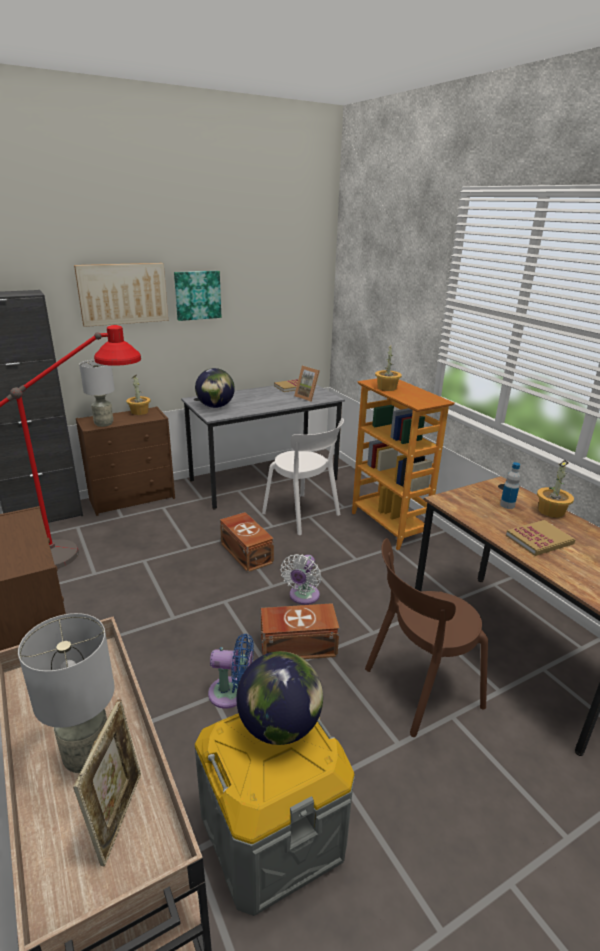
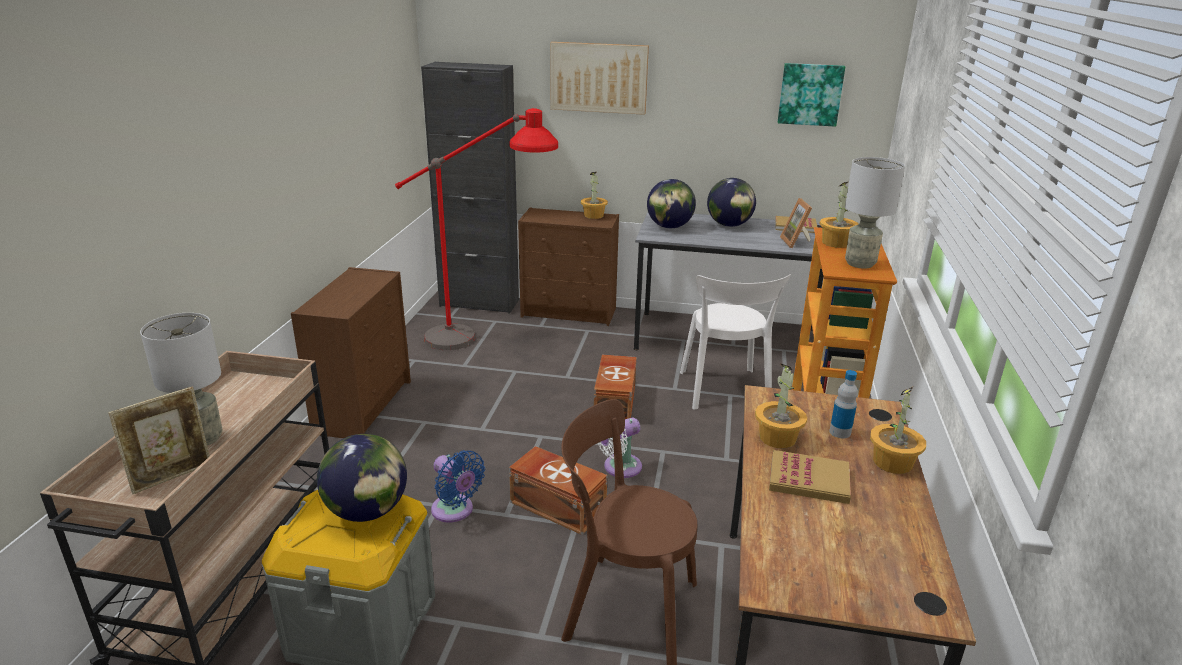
camera: 40 degrees right, 0 degrees up
grey table lamp [79,360,115,427] -> grey table lamp moved to [845,157,905,269]
picture [174,271,221,321] -> picture moved to [778,63,845,127]
none -> globe [707,178,756,227]
none -> potted plant [755,363,807,449]

